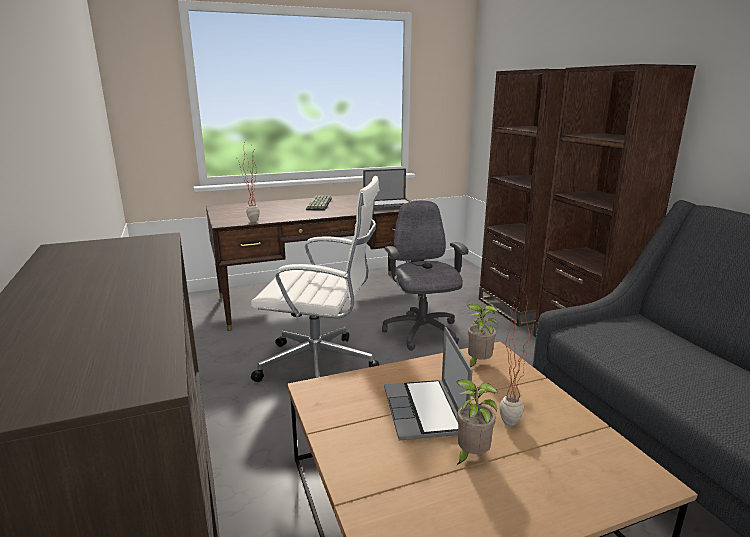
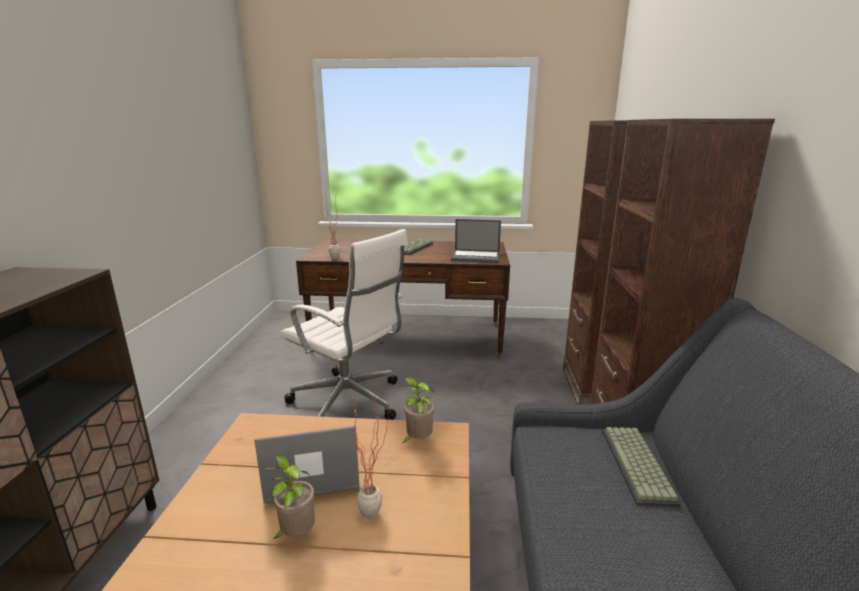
camera: 25 degrees right, 0 degrees up
grey office chair [382,200,468,351] -> none
laptop [384,326,473,440] -> laptop turned 60 degrees clockwise [254,426,360,503]
none -> keyboard [602,427,681,507]

